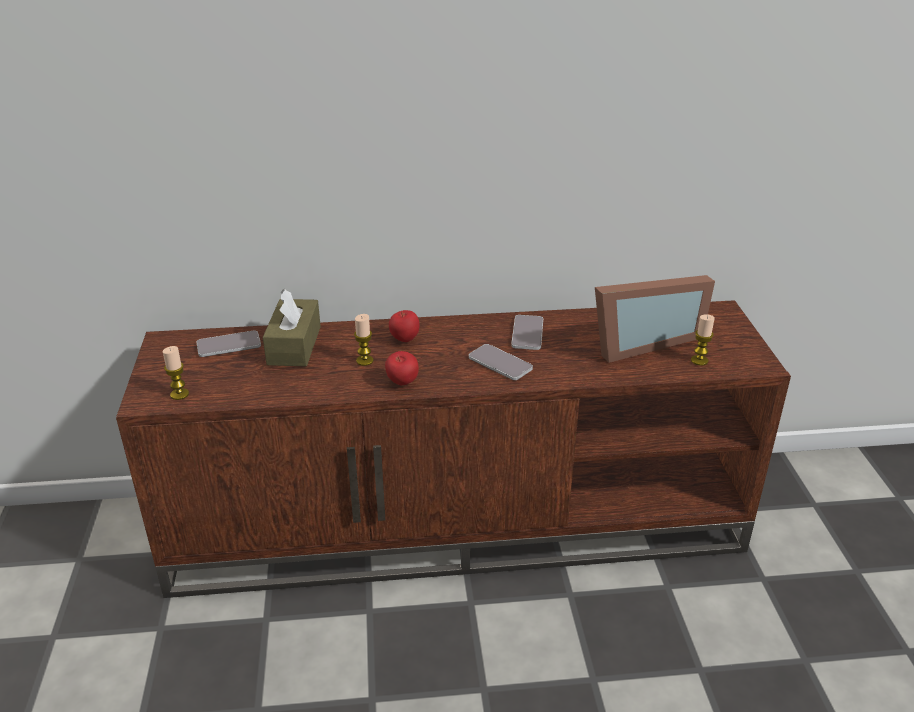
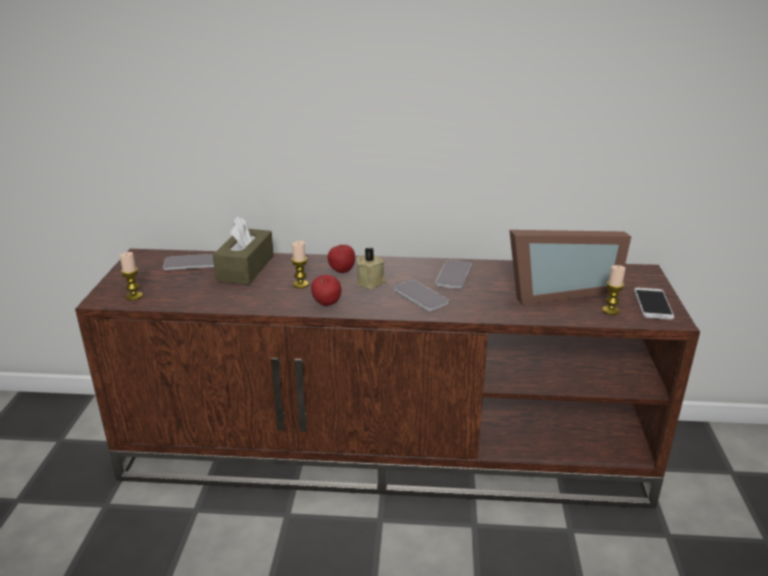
camera: 10 degrees right, 5 degrees down
none -> beige candle [357,248,386,289]
none -> phone [634,287,674,320]

